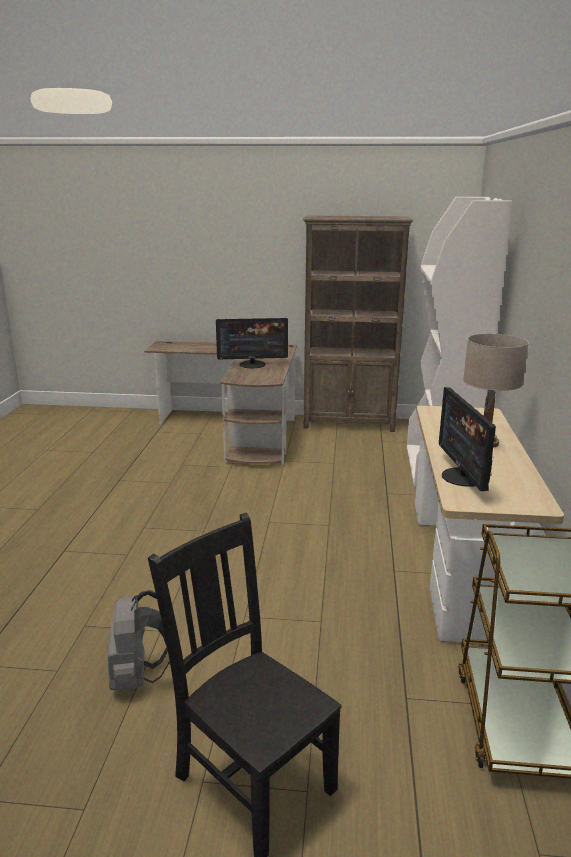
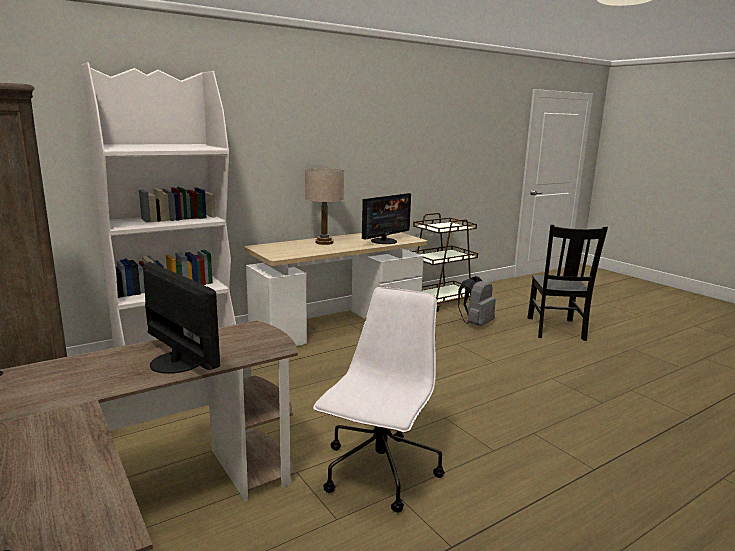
camera: 130 degrees left, 5 degrees down
grey backpack [108,590,170,690] -> grey backpack moved to [458,276,496,326]
none -> white office chair [313,287,445,513]

